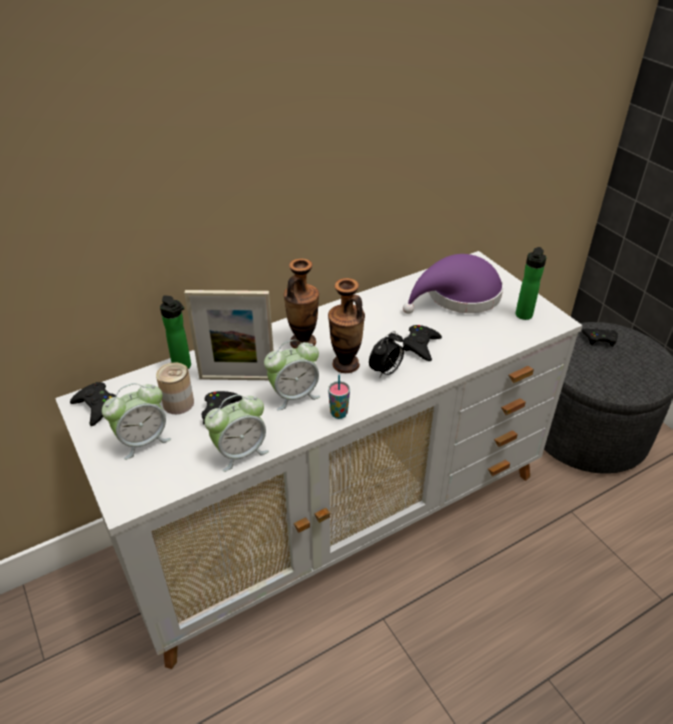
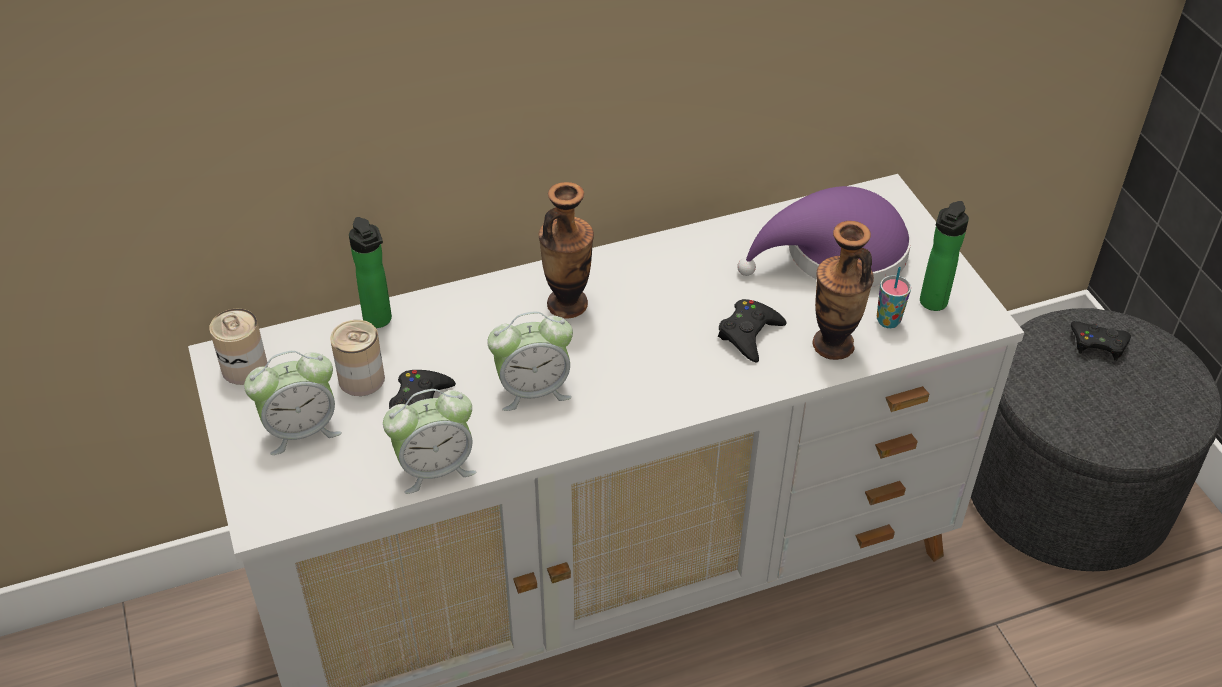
camera: 10 degrees right, 5 degrees up
black game controller [70,382,116,426] -> can [209,309,268,385]
picture frame [184,290,274,380] -> none
vase [328,278,365,373] -> vase moved to [813,221,874,360]
cup [328,375,350,419] -> cup moved to [877,267,911,328]
alarm clock [369,331,404,379] -> none

